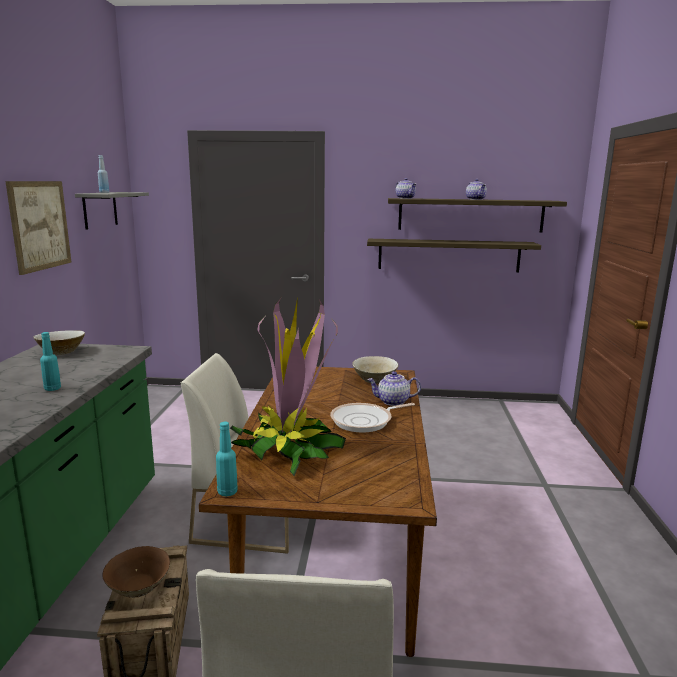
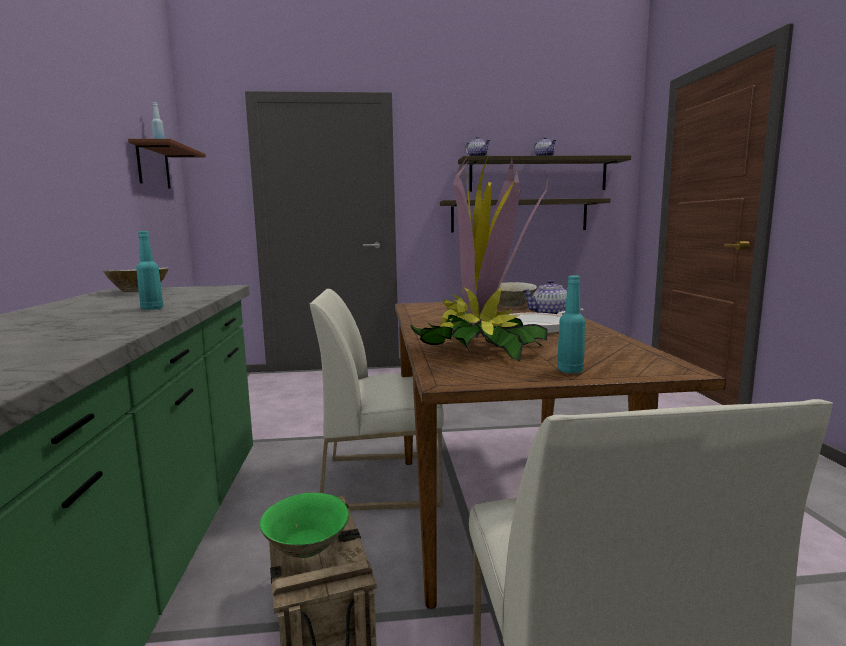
camera: 10 degrees left, 5 degrees down
picture [5,181,71,275] -> none
grey shelf [75,192,149,230] -> brown shelf [128,139,206,189]
brown bowl [102,546,170,598] -> green bowl [260,493,349,558]
turquoise bottle [216,422,238,496] -> turquoise bottle moved to [557,275,585,373]

